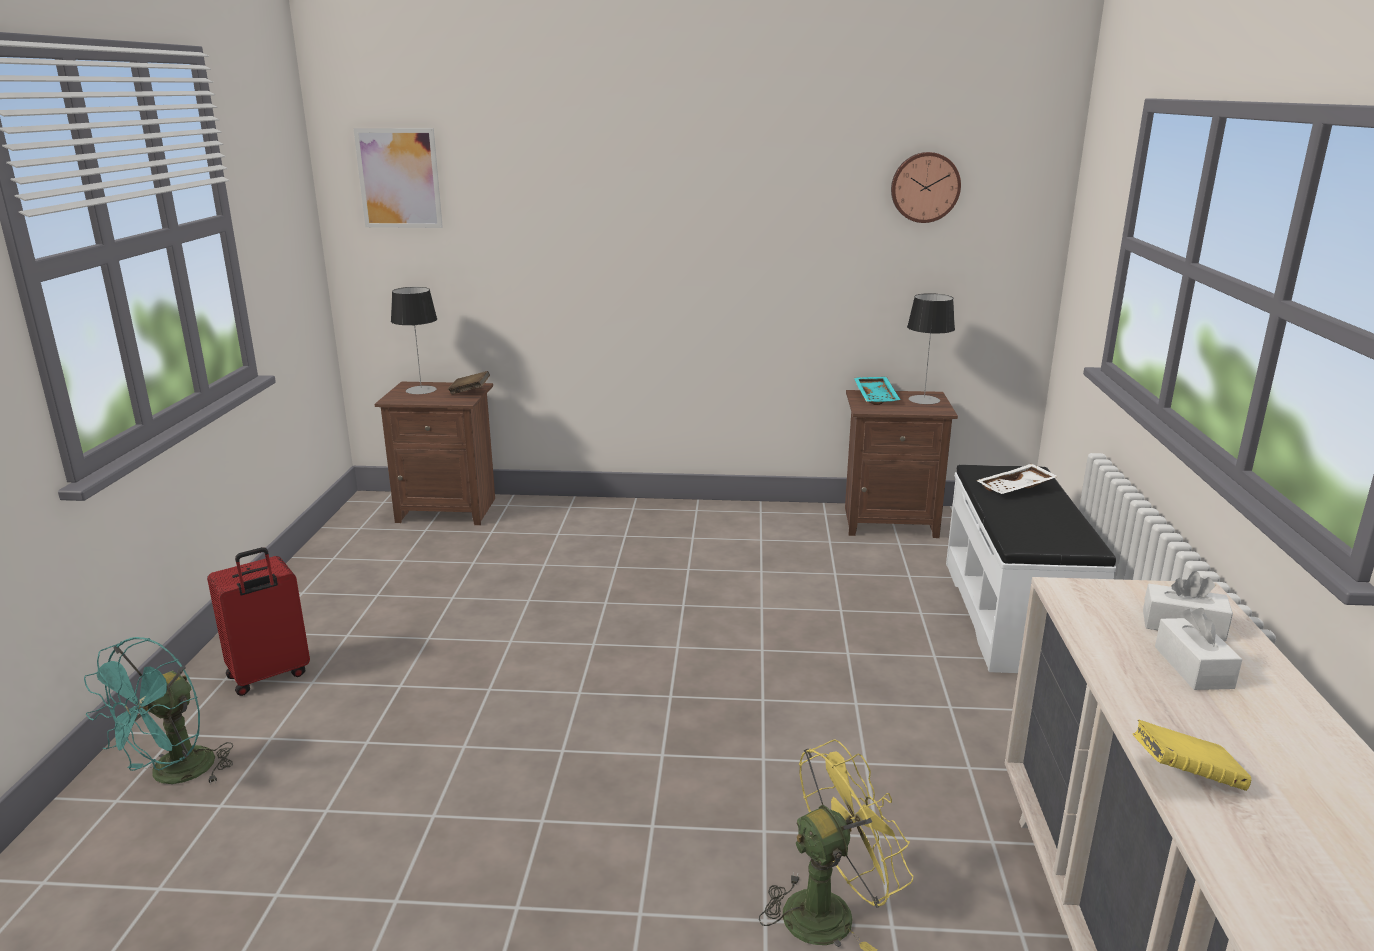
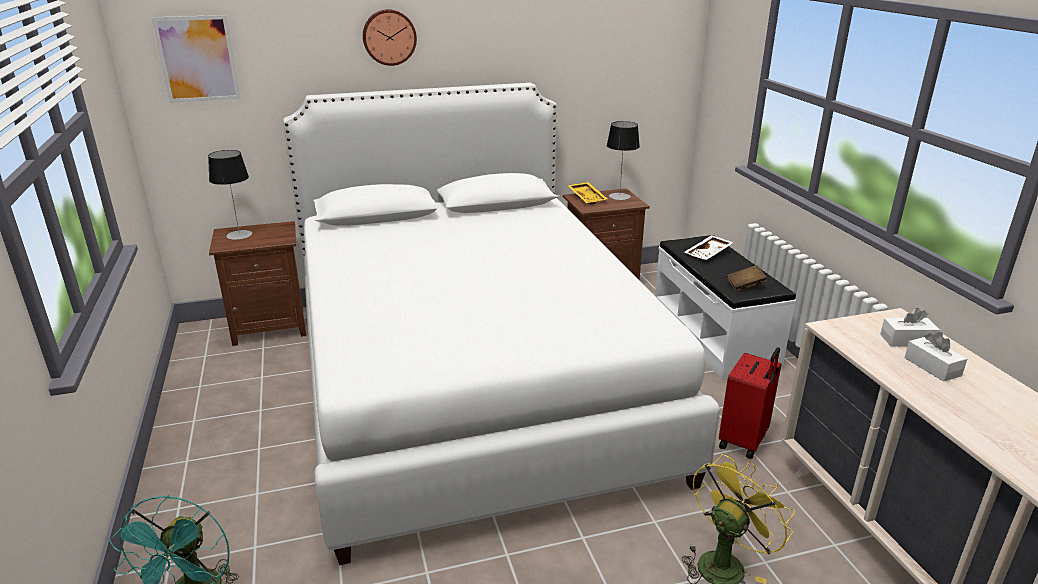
camera: 20 degrees left, 5 degrees up
red suitcase [207,547,310,696] -> red suitcase moved to [719,347,782,459]
brown book [448,371,490,395] -> brown book moved to [727,265,767,291]
turquoise tray [854,377,900,405] -> yellow tray [567,182,608,205]
wall clock [891,152,961,223] -> wall clock moved to [363,9,417,66]
yellow book [1133,720,1251,791] -> none
none -> white bed [283,83,720,565]

